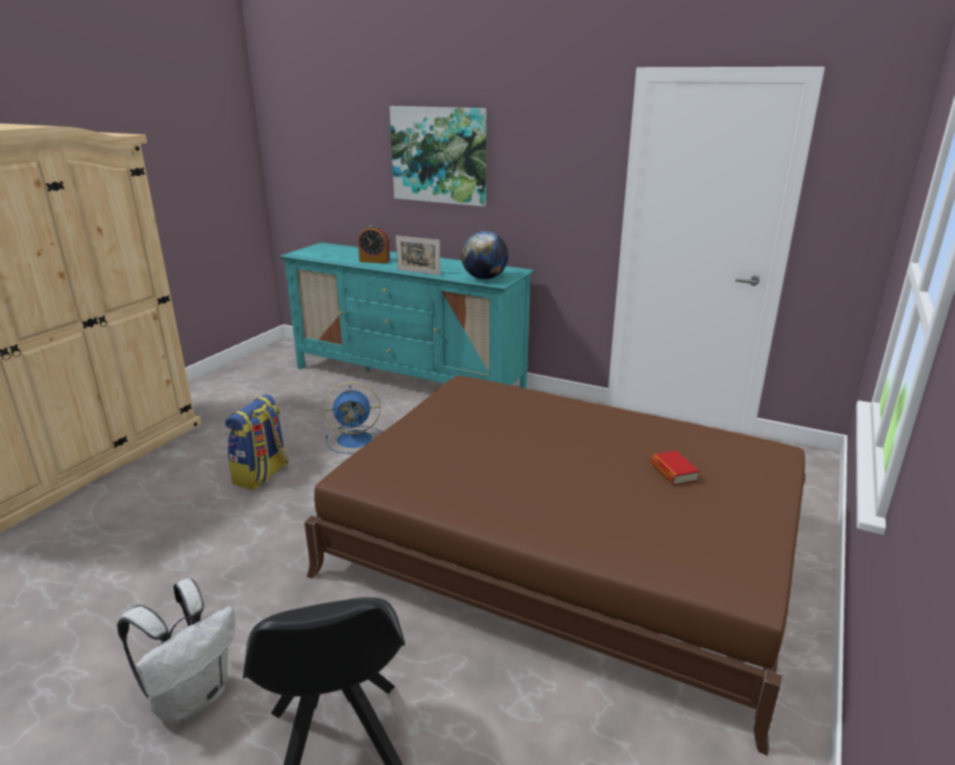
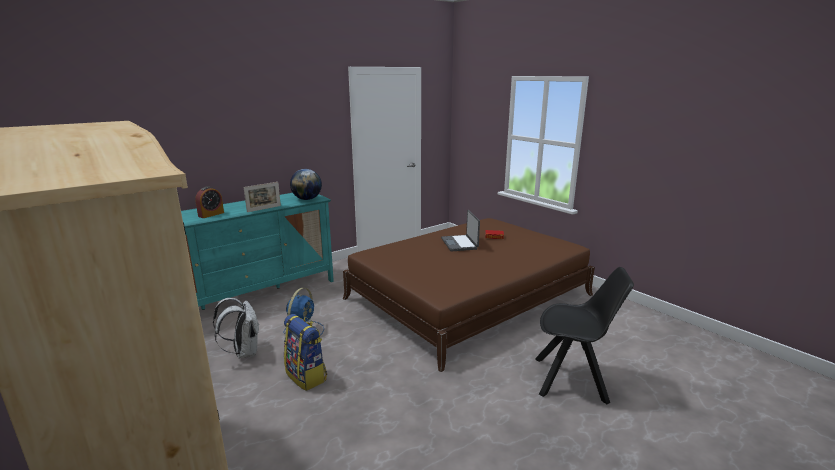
camera: 65 degrees left, 5 degrees down
white backpack [117,578,235,724] -> white backpack moved to [213,298,259,359]
picture [389,106,486,207] -> none
none -> laptop [441,210,480,252]

